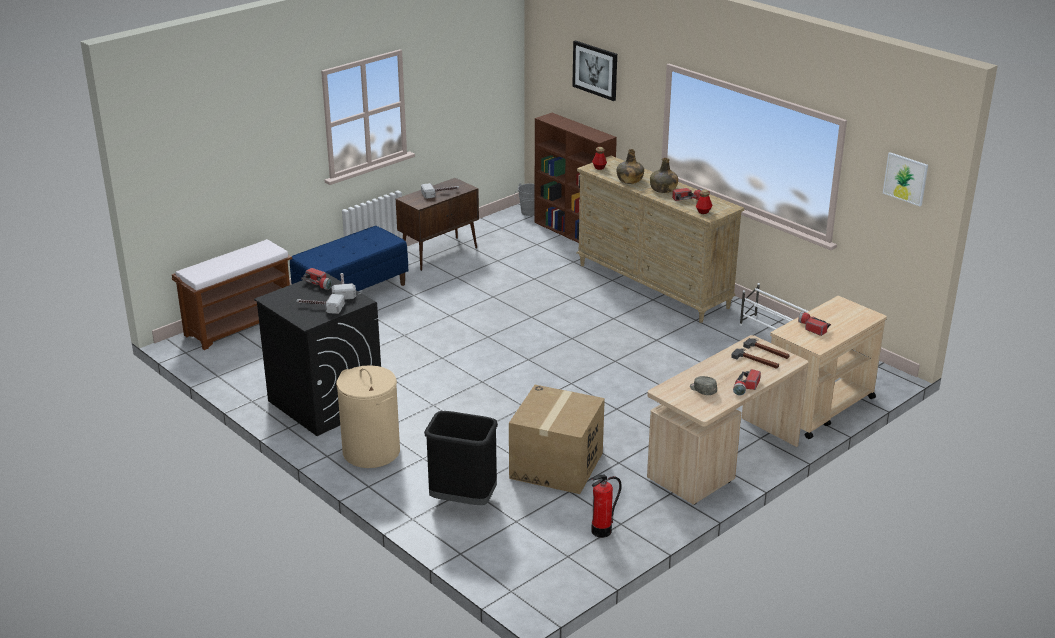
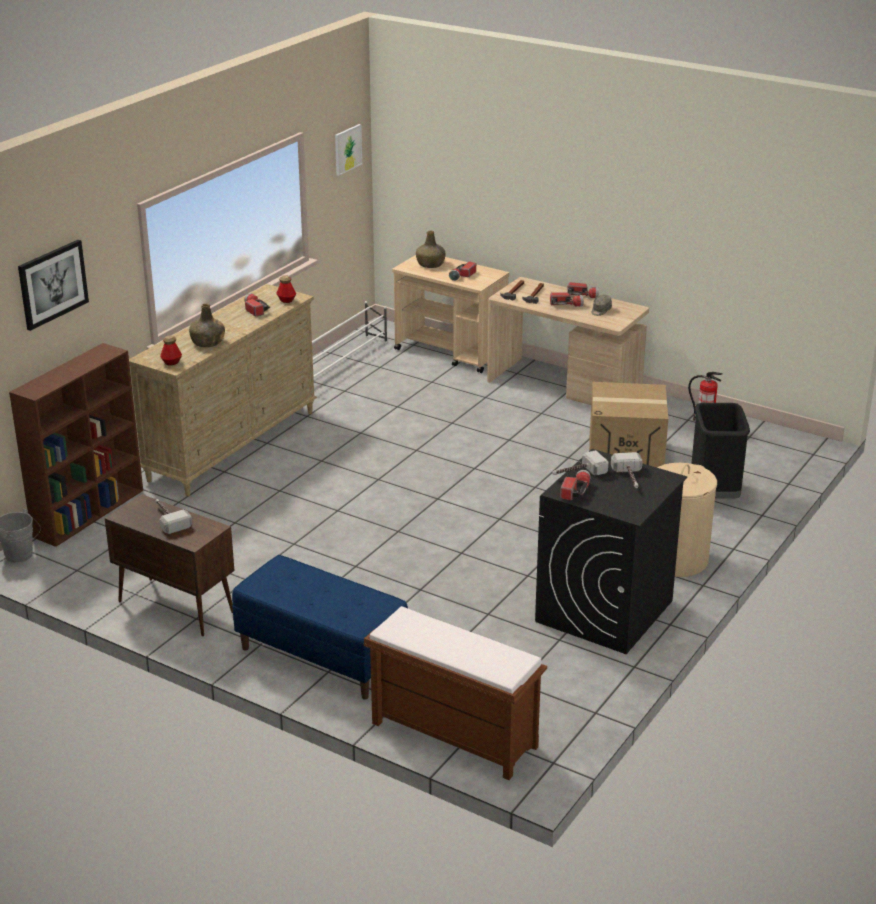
camera: 105 degrees left, 0 degrees up
green bottle [650,158,678,193] -> green bottle moved to [416,230,445,268]
none -> flashlight [550,292,584,306]

